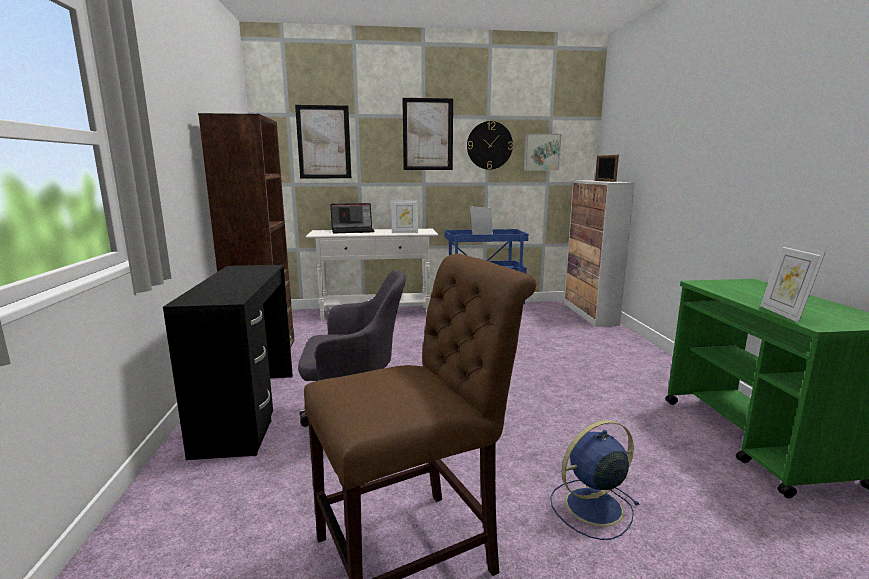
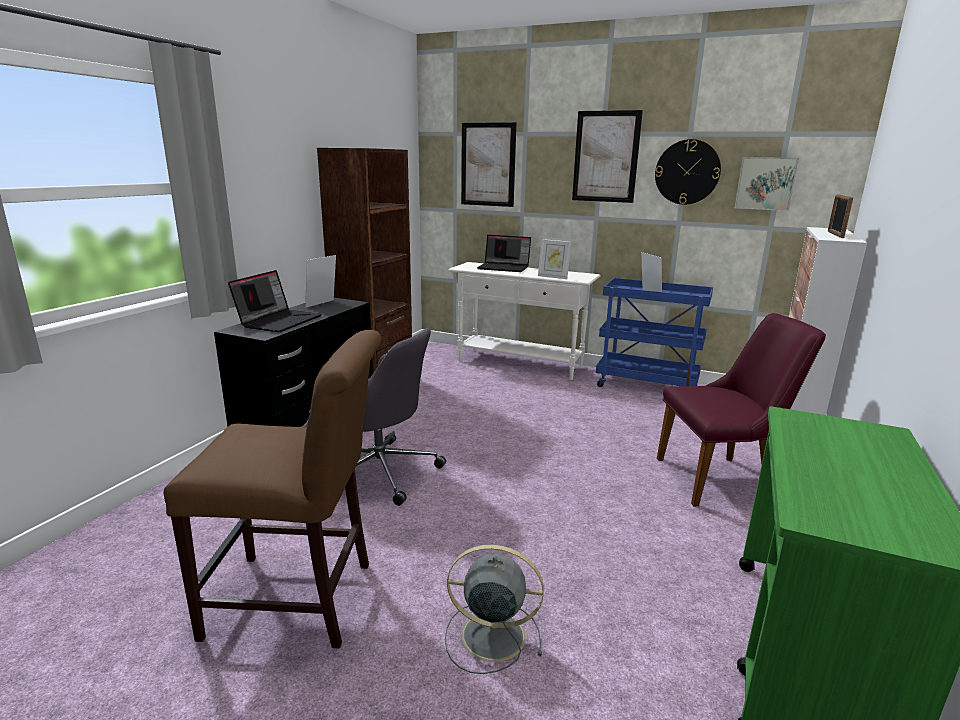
camera: 30 degrees right, 5 degrees up
blue fan [550,420,640,540] -> grey fan [445,544,544,674]
picture frame [760,242,826,323] -> picture frame moved to [305,255,336,308]
none -> laptop [228,270,322,332]
none -> purple chair [657,313,826,506]

